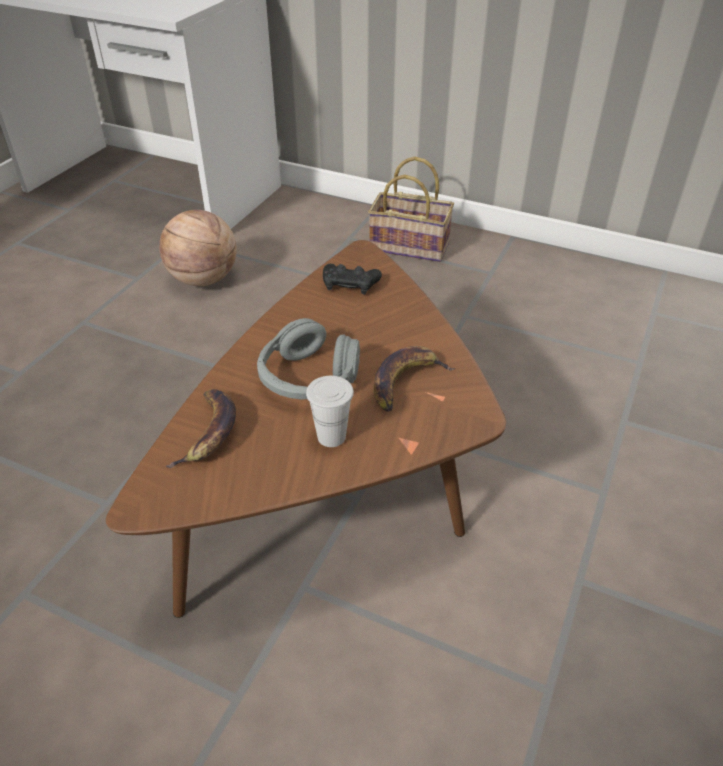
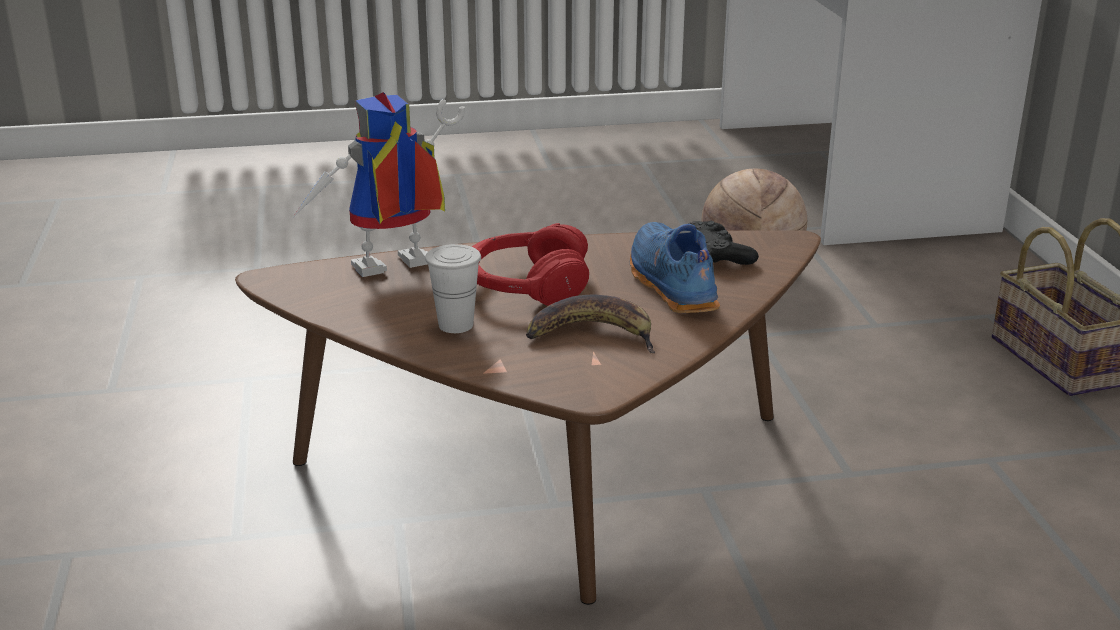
camera: 55 degrees right, 15 degrees down
banana [166,389,236,468] -> toy robot [293,92,465,277]
grey headphones [257,318,360,400] -> red headphones [472,223,589,306]
none -> blue shoe [630,222,720,313]

